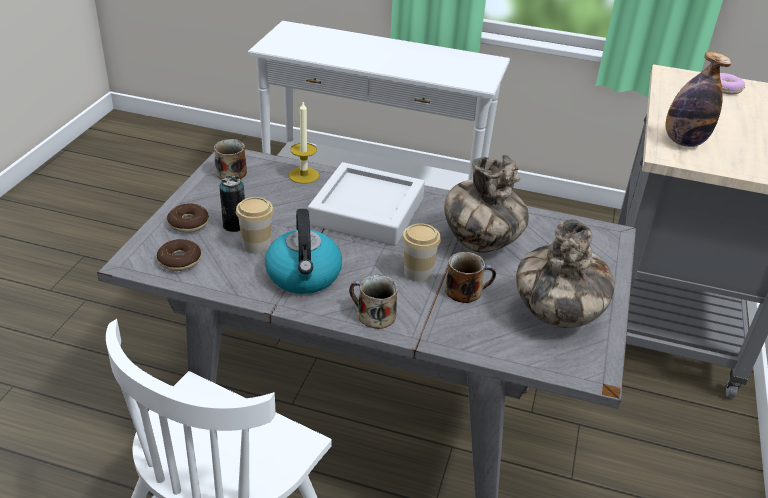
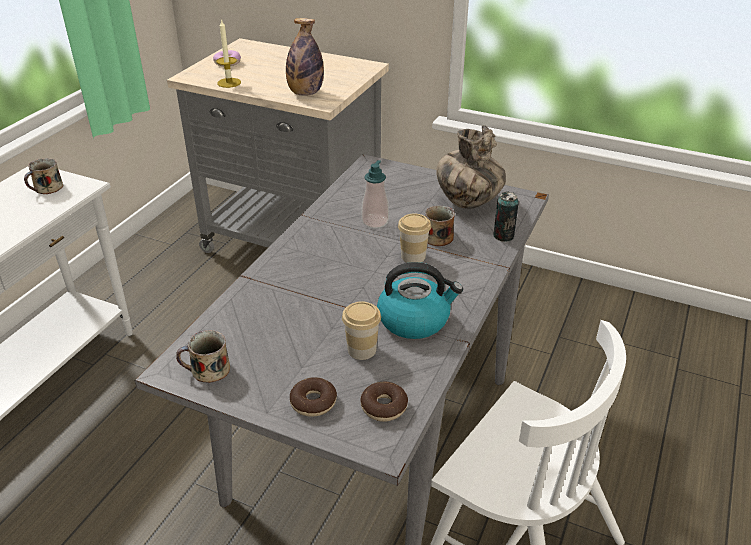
camera: 80 degrees left, 0 degrees up
can [220,176,245,232] -> can moved to [493,192,519,242]
candle [289,102,319,184] -> candle moved to [216,19,241,88]
grey tray [308,162,425,246] -> none
mug [349,275,398,329] -> mug moved to [24,158,63,194]
vase [444,155,529,253] -> soap dispenser [361,160,389,228]

